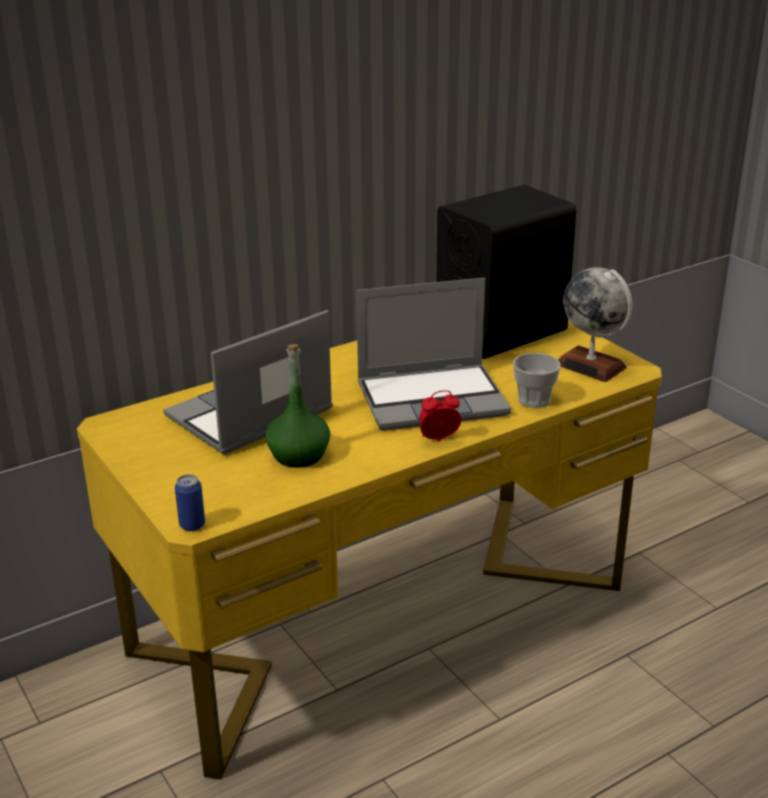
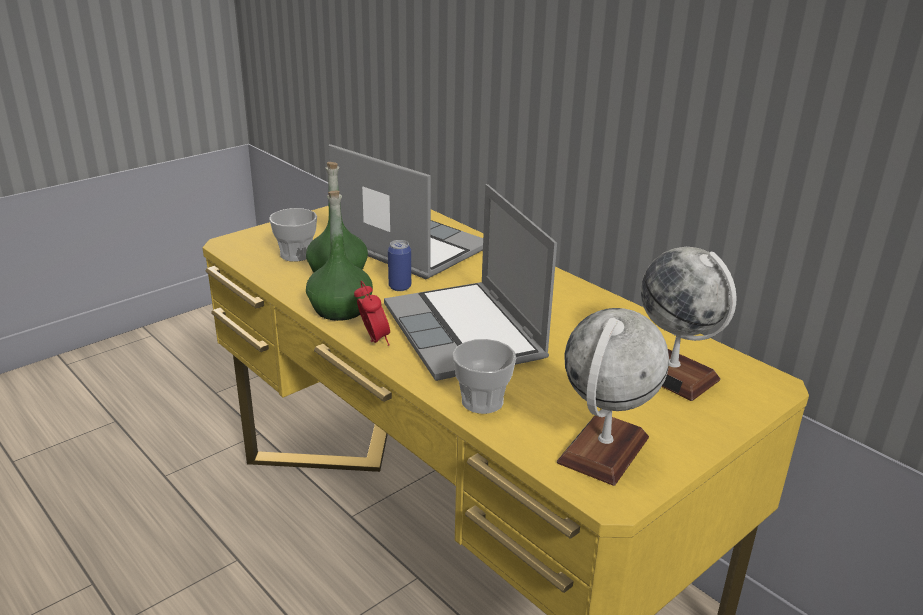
camera: 80 degrees right, 0 degrees up
can [175,474,205,531] -> can moved to [388,240,411,291]
black speaker [436,185,576,359] -> globe [641,247,737,401]
none -> cup [269,208,317,262]
none -> green bottle [306,190,373,321]

